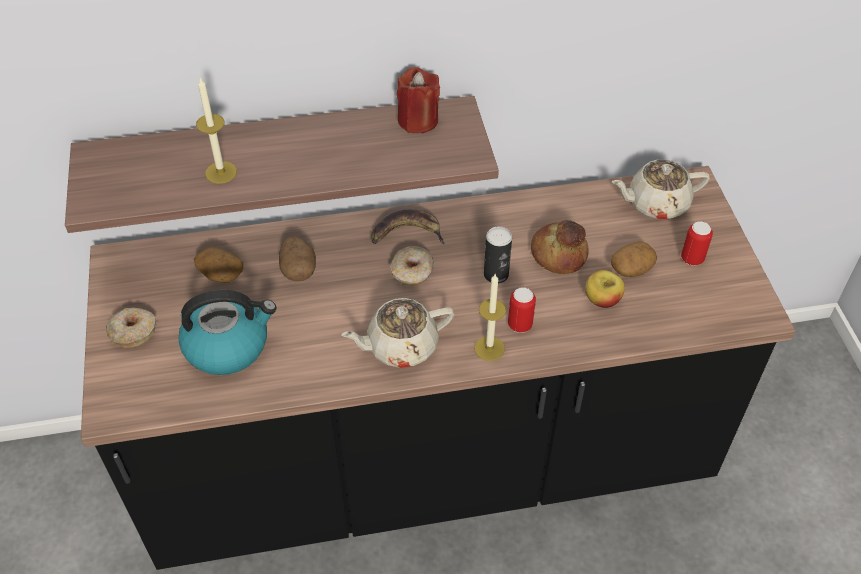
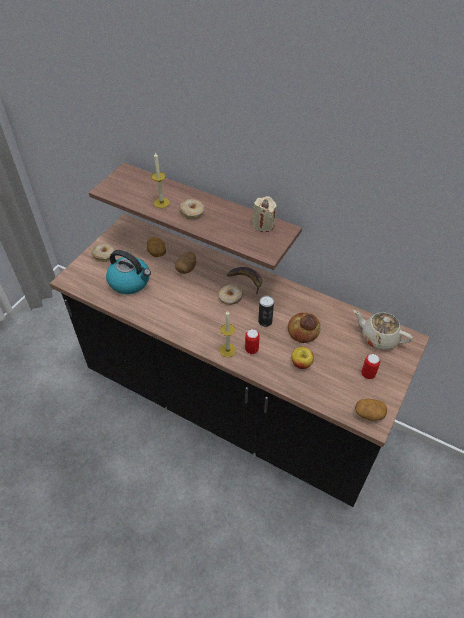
camera: 40 degrees right, 0 degrees up
beige teapot [341,298,454,368] -> none
red candle [397,67,440,133] -> beige candle [253,196,277,232]
potato [611,241,657,277] -> potato moved to [355,399,387,421]
none -> donut [179,199,204,219]

